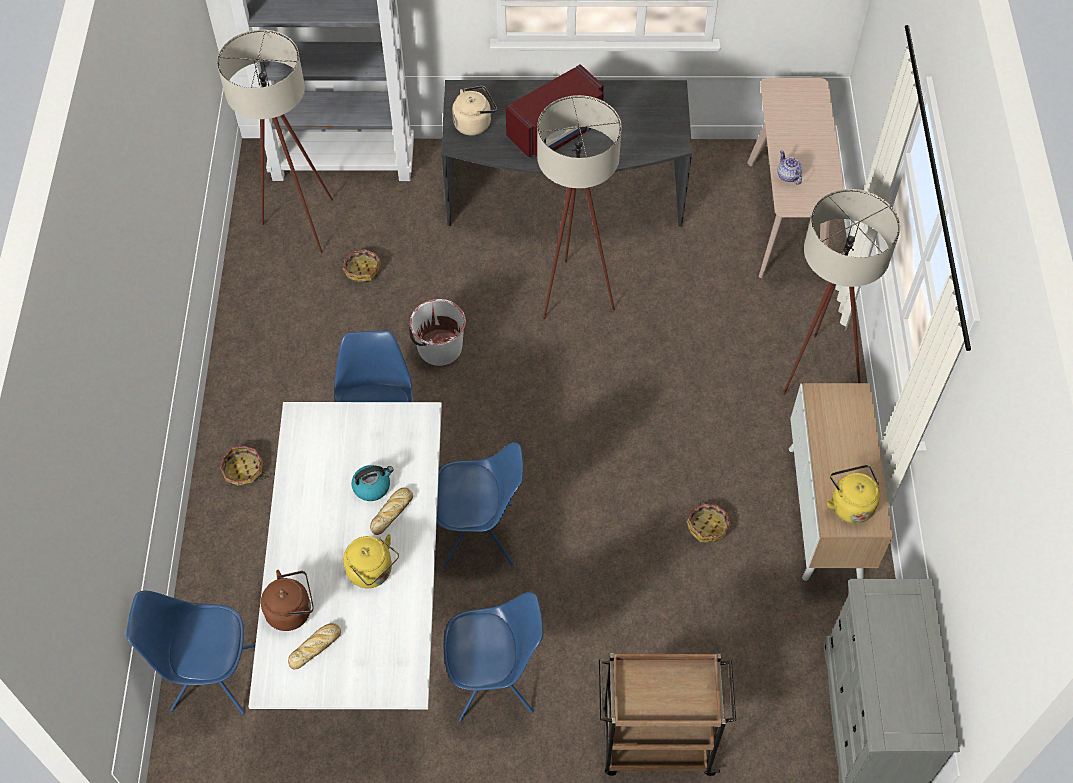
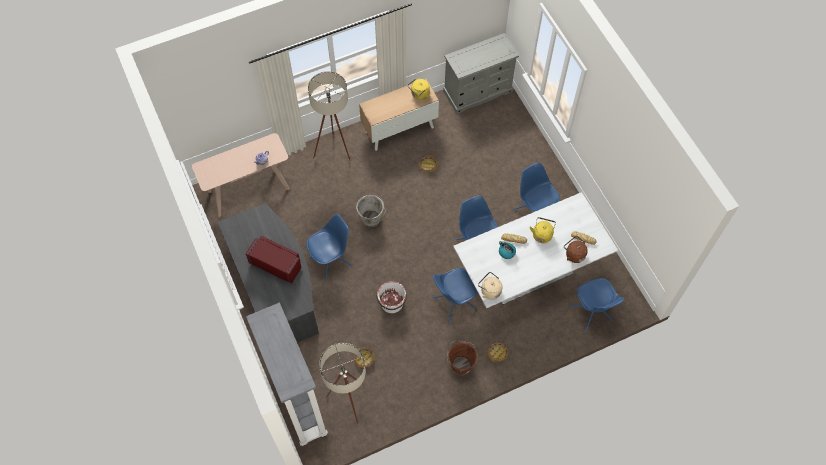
camera: 115 degrees left, 5 degrees up
beige kettle [452,86,497,136] -> beige kettle moved to [478,272,502,300]
beige floor lamp [537,95,622,319] -> blue chair [306,214,353,282]
brown cart [599,653,736,776] -> none
none -> grey bucket [356,195,386,227]
none -> brown bucket [447,340,478,375]

